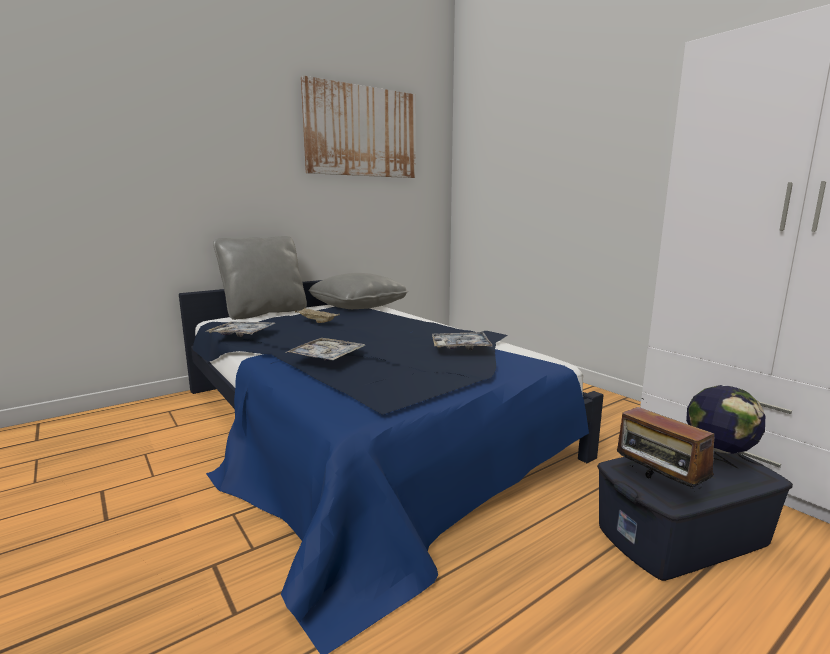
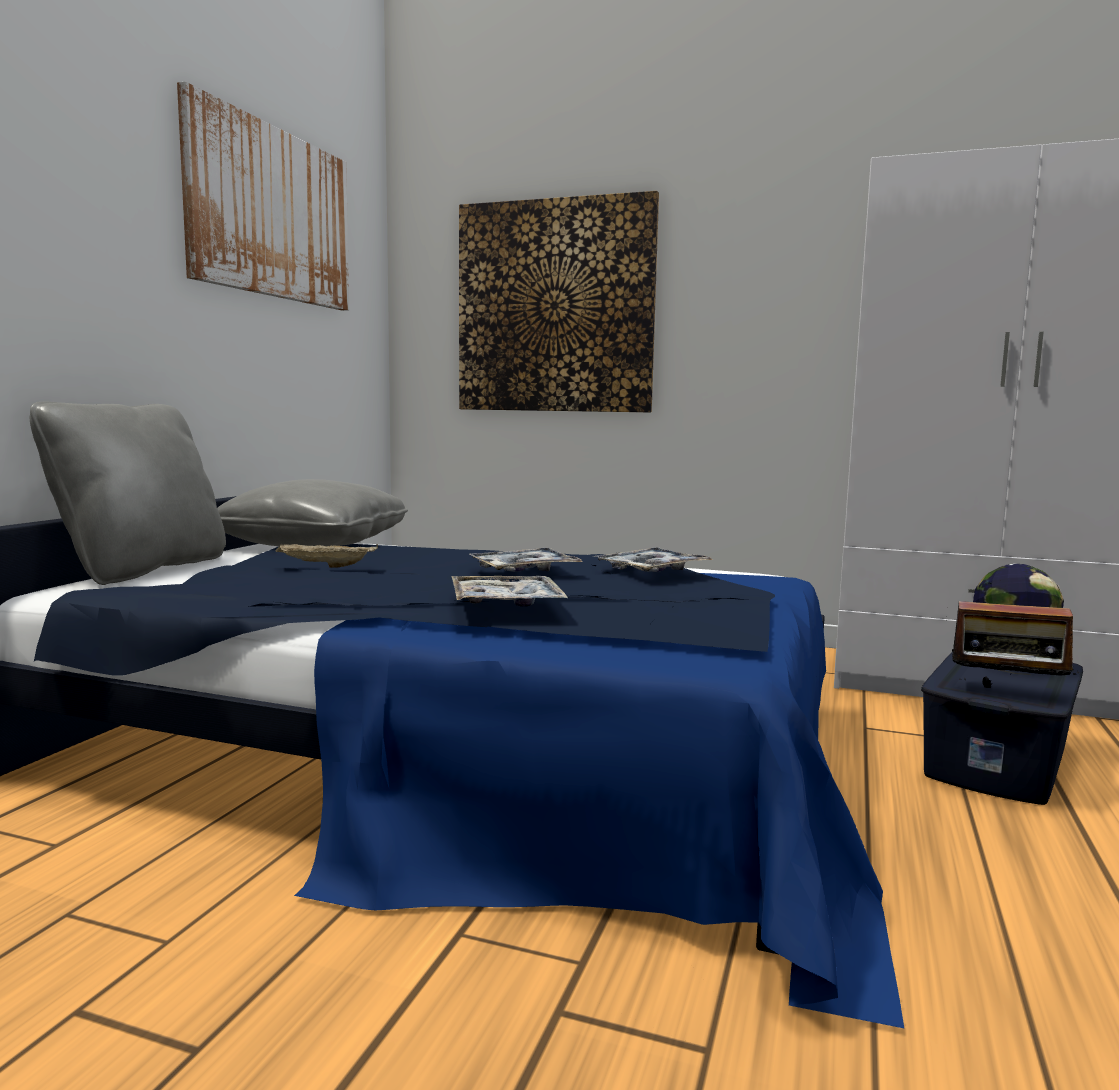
camera: 35 degrees left, 5 degrees down
tray [207,321,275,337] -> tray moved to [470,548,582,572]
none -> picture [459,191,659,412]

